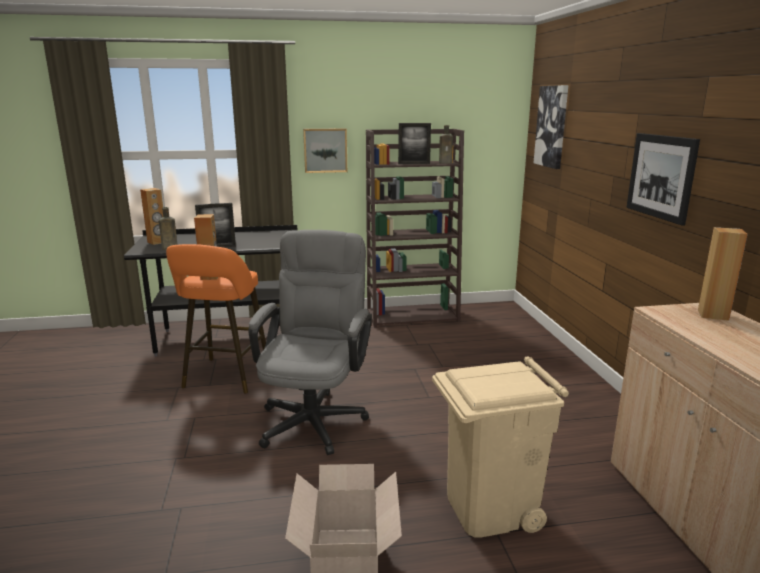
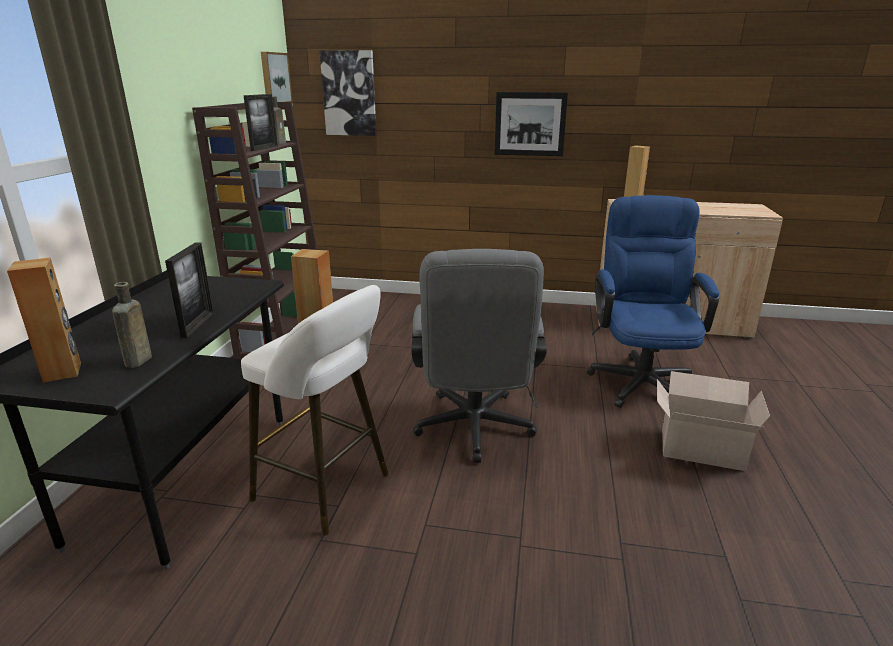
camera: 70 degrees left, 5 degrees up
orange stool [166,244,266,393] -> white stool [241,285,389,536]
grey office chair [248,230,372,455] -> grey office chair turned 120 degrees counterclockwise [412,249,547,463]
picture [303,128,347,173] -> picture moved to [261,52,293,103]
beige trash can [432,356,569,537] -> blue office chair [587,195,719,408]

